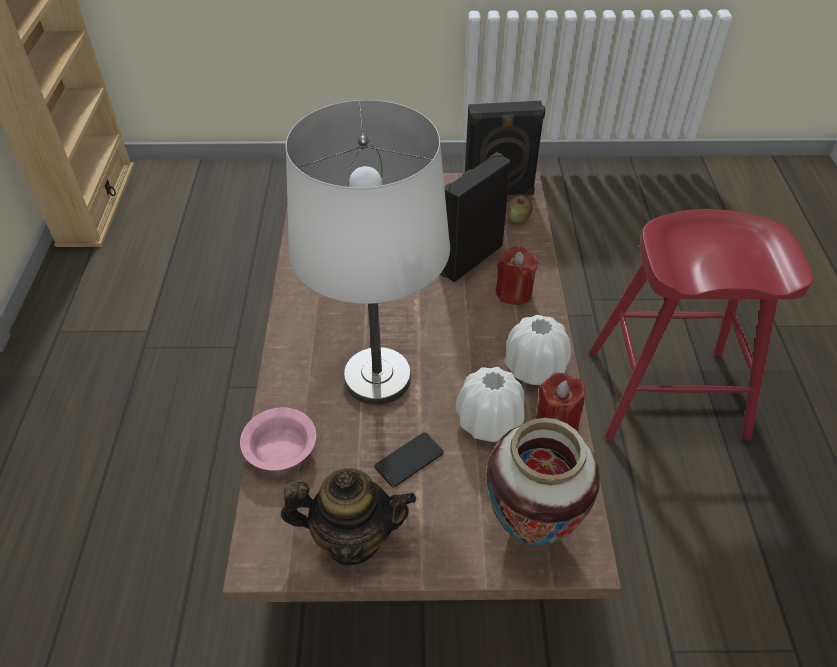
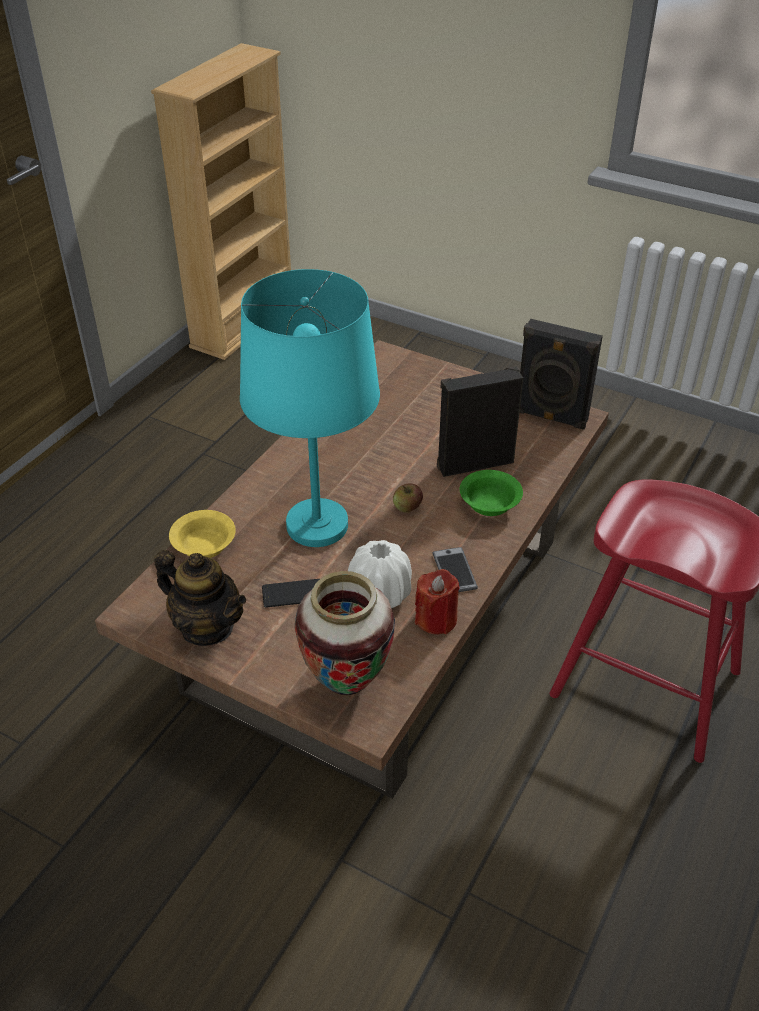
camera: 30 degrees right, 5 degrees down
pink bowl [240,408,316,471] -> yellow bowl [169,510,236,558]
white table lamp [286,100,450,405] -> turquoise table lamp [240,269,380,547]
red candle [495,246,538,305] -> green bowl [460,470,523,516]
white vase [505,315,571,385] -> phone [432,547,478,592]
apple [507,195,533,223] -> apple moved to [393,483,423,513]

